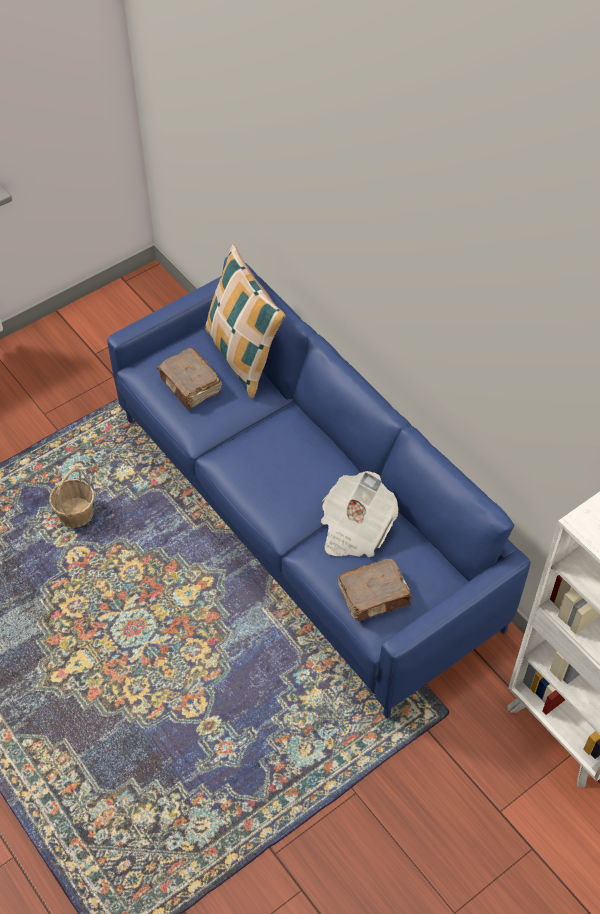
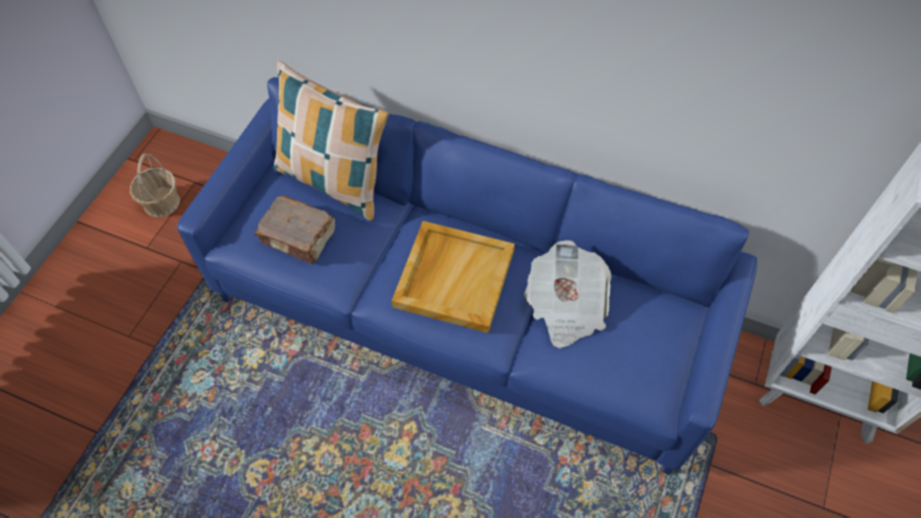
camera: 30 degrees left, 5 degrees up
basket [49,468,95,528] -> basket moved to [130,154,180,217]
brown book [338,559,412,621] -> none
none -> beige tray [392,221,515,333]

